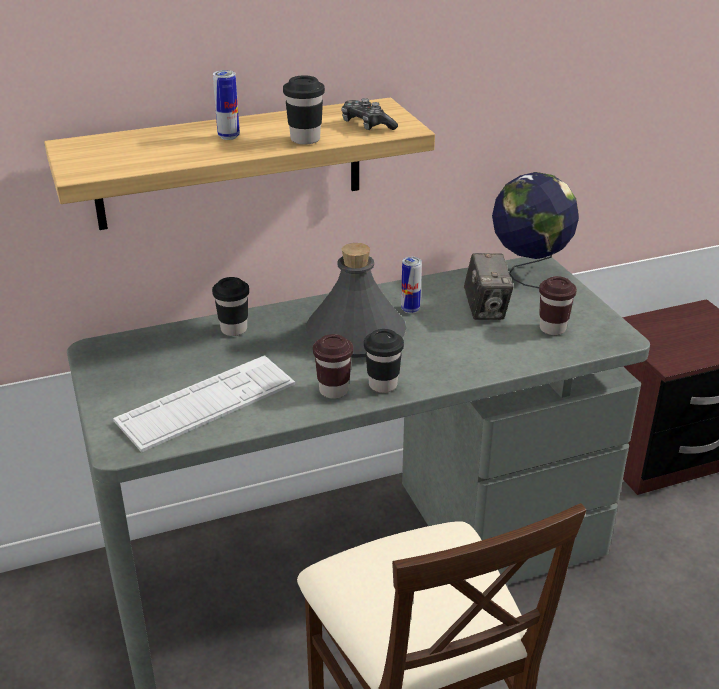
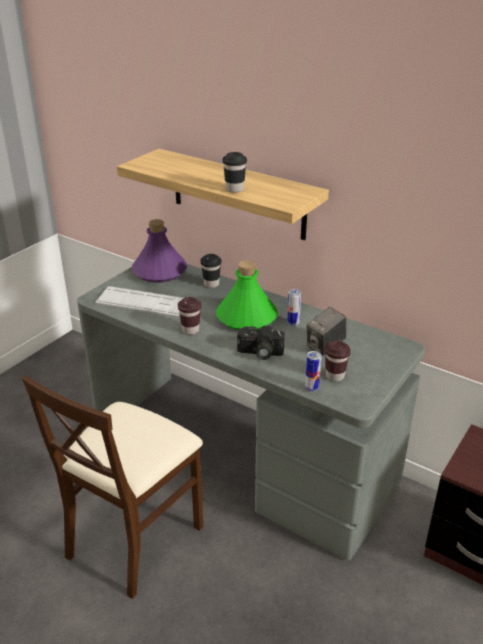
camera: 55 degrees right, 0 degrees up
can [213,70,240,140] -> can moved to [305,351,321,392]
grey bottle [306,243,406,358] -> green bottle [216,260,278,330]
game controller [341,98,398,130] -> none
black cup [364,329,404,393] -> none
globe [492,172,579,288] -> none
none -> purple bottle [131,219,187,283]
none -> camera [237,326,285,360]

